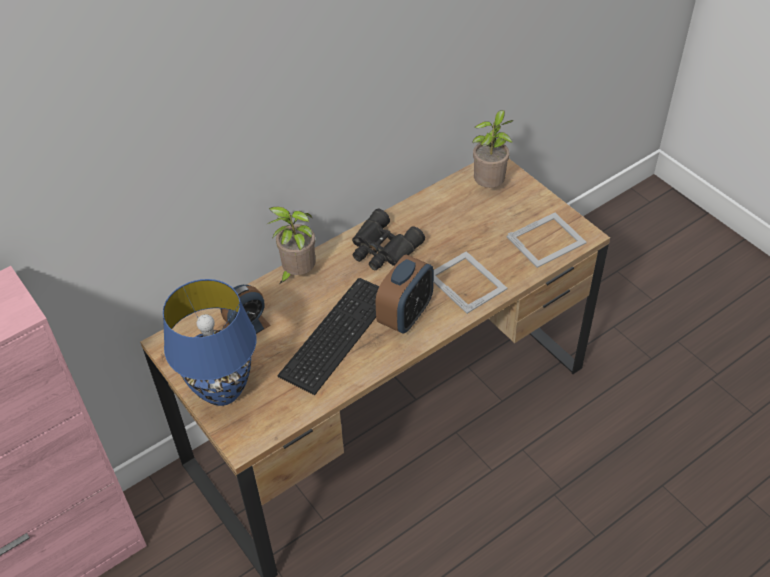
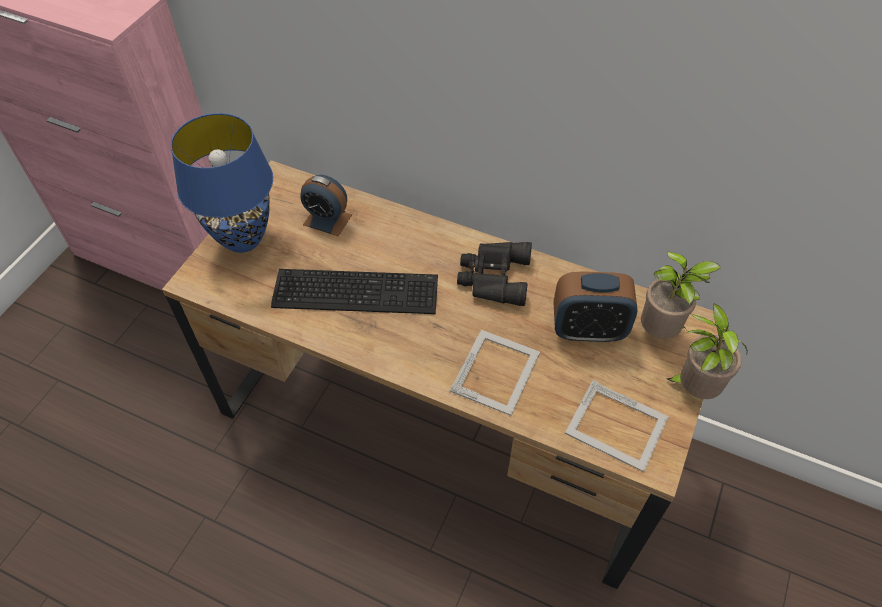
camera: 60 degrees right, 5 degrees up
potted plant [267,207,315,284] -> potted plant moved to [667,303,748,399]
alarm clock [376,255,434,334] -> alarm clock moved to [554,271,638,342]

